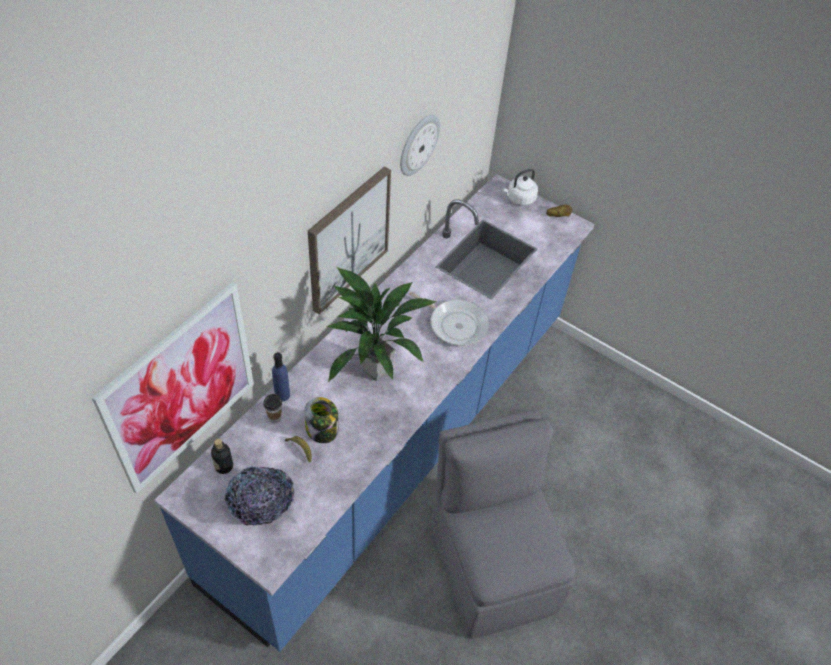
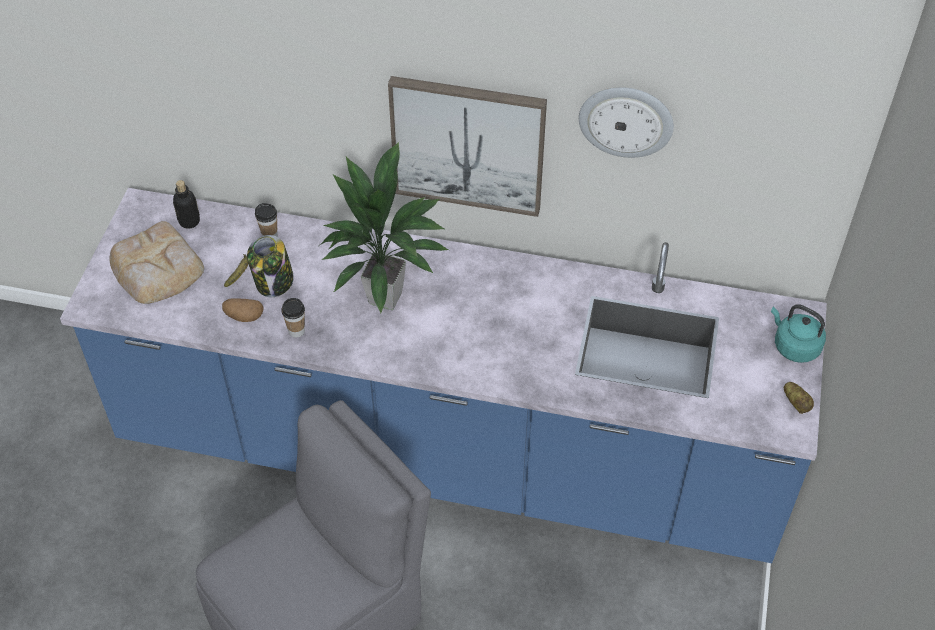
camera: 70 degrees right, 0 degrees up
picture [92,281,254,494] -> none
bowl [225,467,294,525] -> bread [109,221,204,304]
blue bottle [272,352,290,402] -> none
frying pan [409,292,490,346] -> none
white kettle [502,169,538,206] -> turquoise kettle [771,305,826,363]
none -> potato [222,299,264,322]
none -> cup [281,298,305,338]

